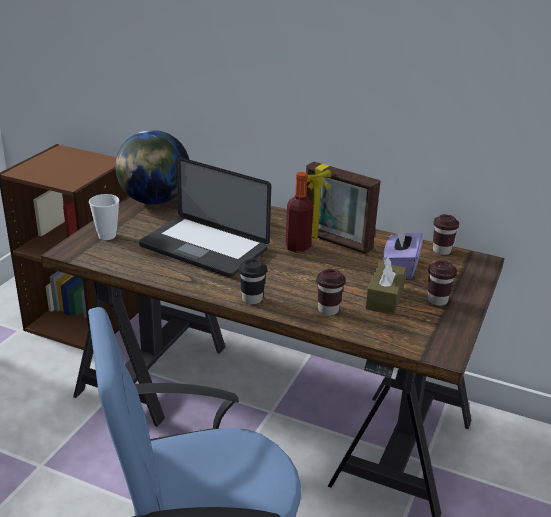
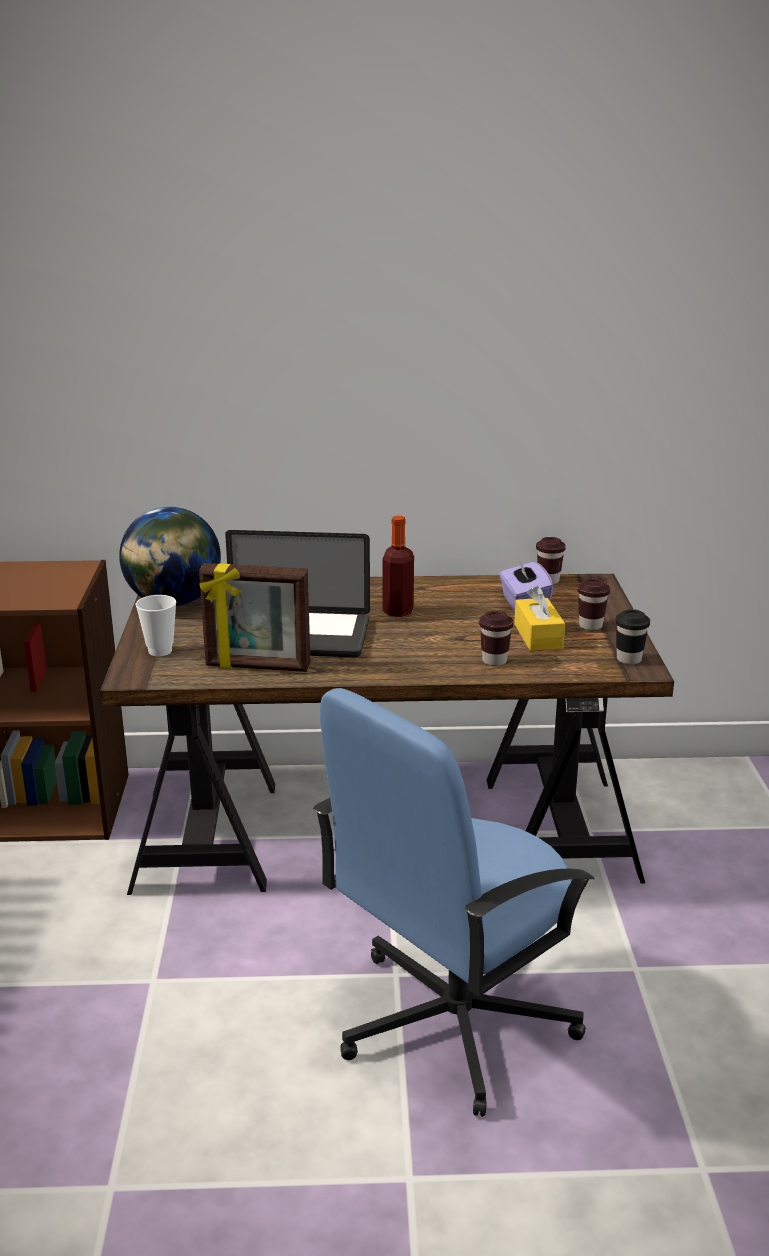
camera: 25 degrees left, 5 degrees down
black cup [239,259,267,304] -> black cup moved to [615,609,650,665]
picture frame [306,161,381,254] -> picture frame moved to [199,563,310,672]
brown tissue box [365,256,406,315] -> yellow tissue box [514,586,565,651]

